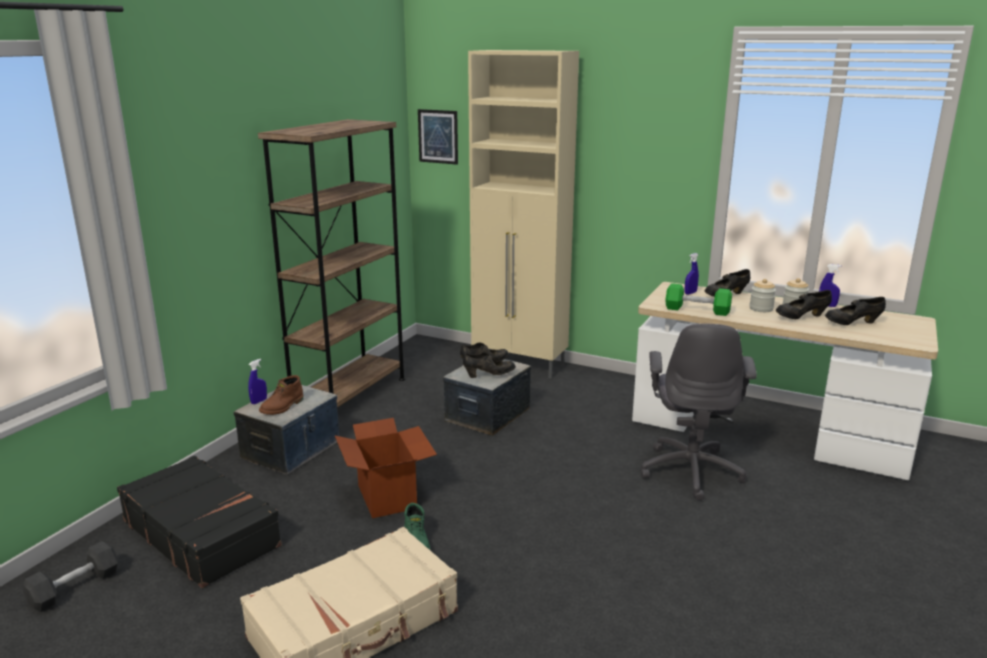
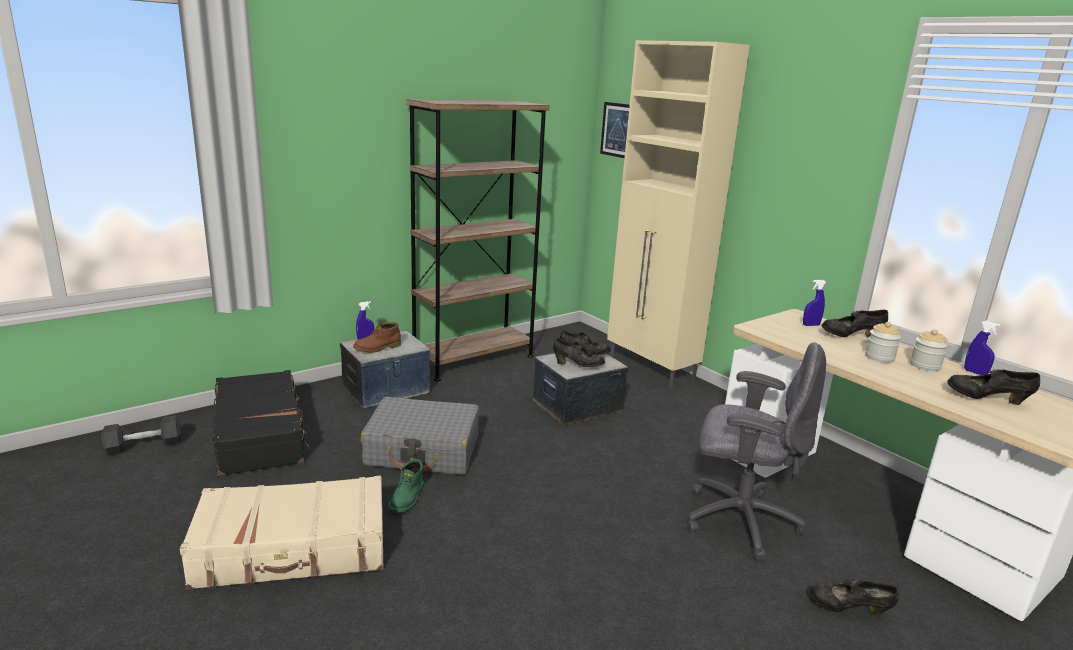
camera: 25 degrees right, 0 degrees up
cardboard box [335,418,437,518] -> grey suitcase [361,397,479,475]
grey office chair [641,324,757,501] -> grey office chair turned 105 degrees counterclockwise [687,342,826,561]
green dumbbell [666,283,732,316] -> none
black shoe [776,290,832,319] -> black shoe moved to [809,579,899,616]

